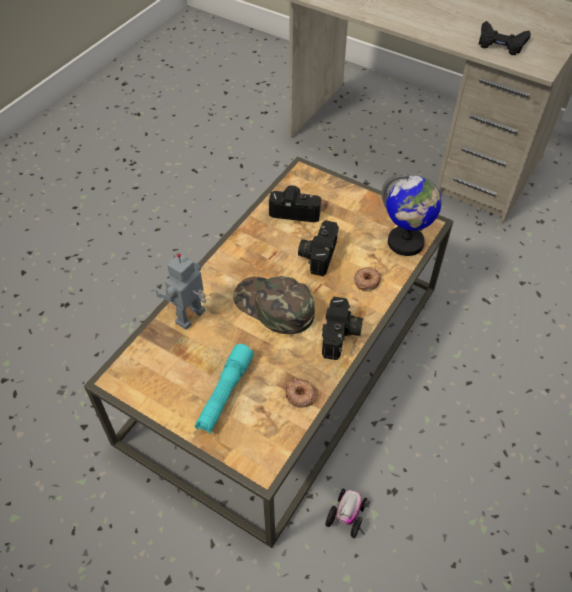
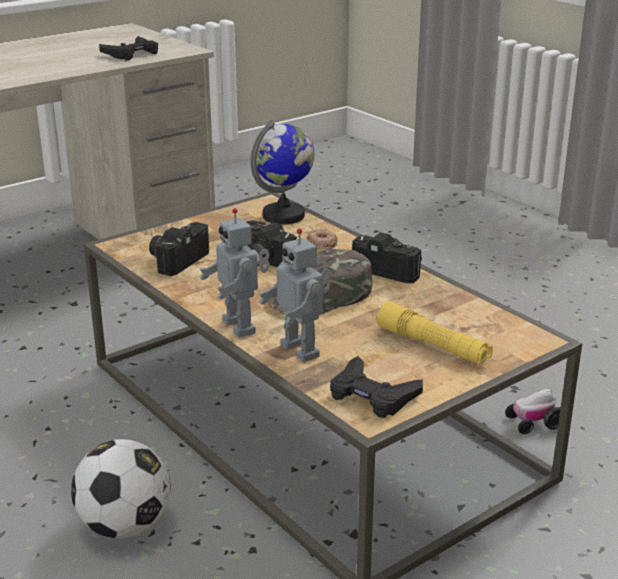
camera: 70 degrees left, 25 degrees down
turquoise flashlight [195,344,254,434] -> yellow flashlight [377,301,493,364]
donut [286,379,315,407] -> none
toy car [325,488,368,538] -> toy car turned 60 degrees counterclockwise [505,389,561,434]
none -> football [71,439,171,538]
none -> toy robot [199,208,270,338]
none -> black game controller [330,356,423,418]

